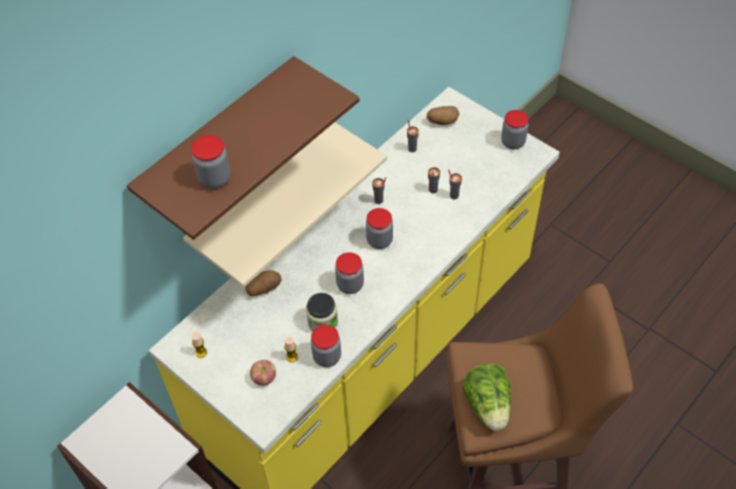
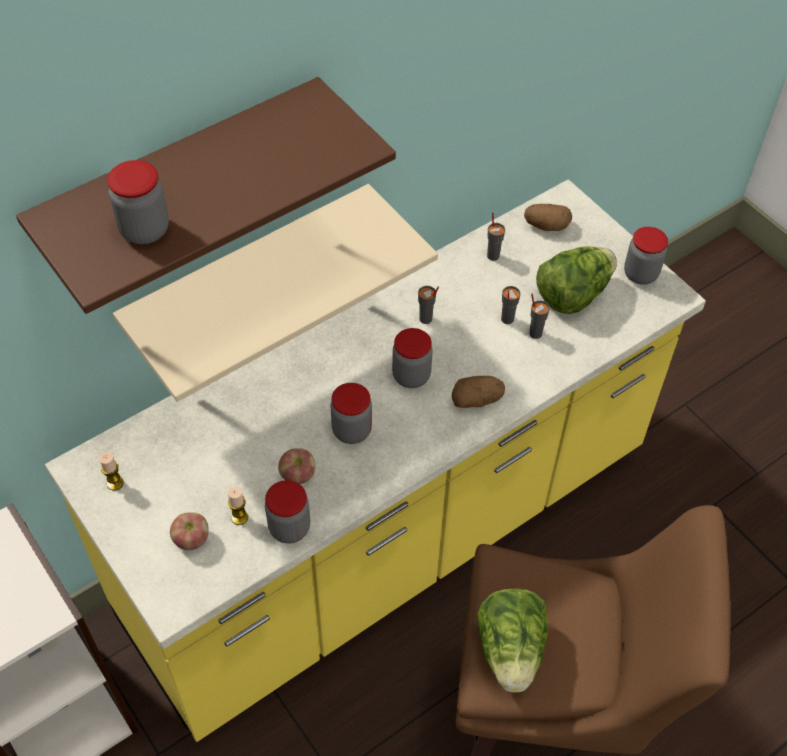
camera: 10 degrees right, 0 degrees up
potato [245,270,282,296] -> potato moved to [452,376,505,408]
jar [306,293,338,331] -> apple [278,448,315,484]
none -> lettuce [536,246,617,314]

